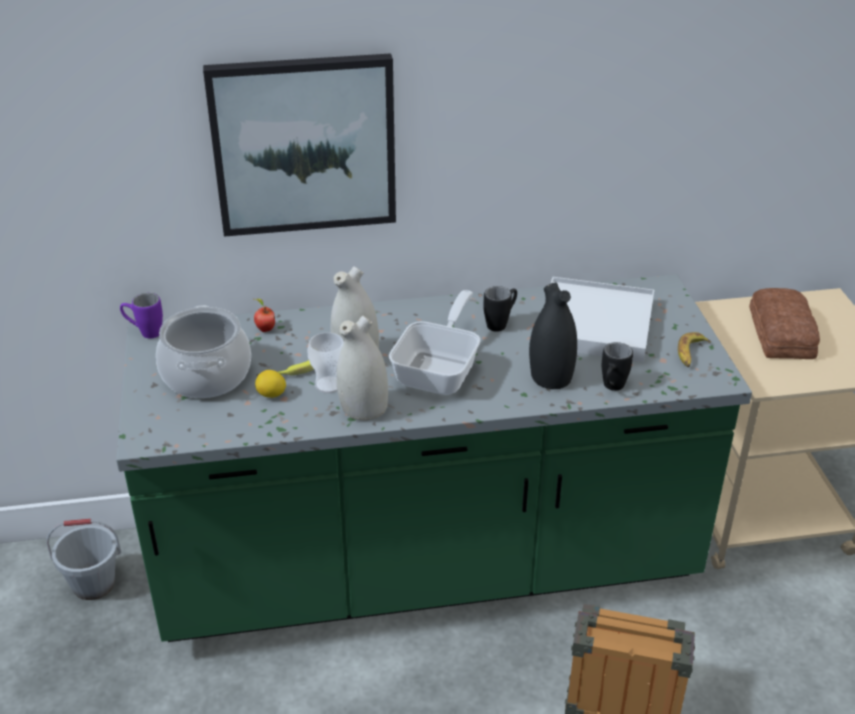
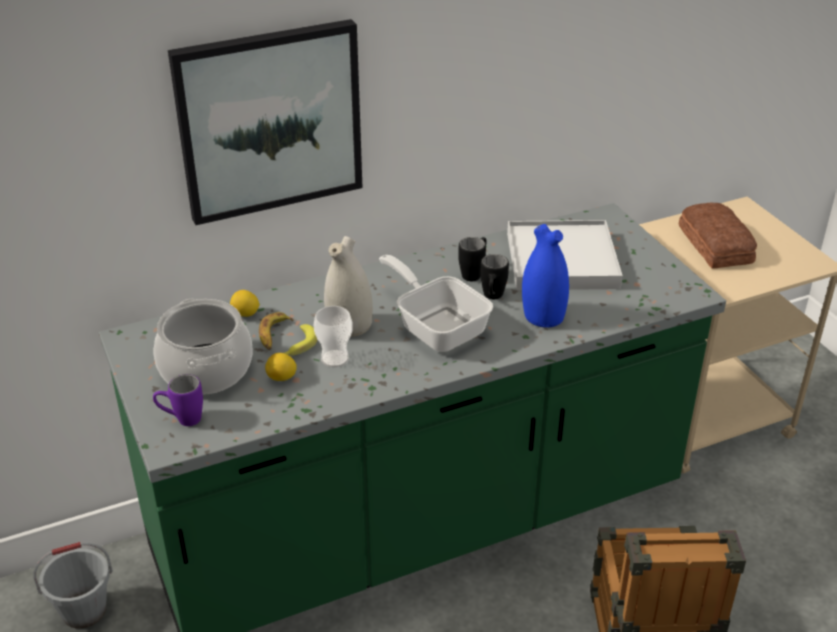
camera: 15 degrees left, 0 degrees up
purple mug [120,293,163,338] -> purple mug moved to [153,374,203,426]
apple [254,299,275,332] -> lemon [230,290,260,317]
white vase [336,316,388,421] -> none
frying pan [389,290,481,395] -> frying pan turned 45 degrees counterclockwise [379,255,493,352]
black vase [529,283,577,389] -> blue vase [522,224,569,327]
black mug [602,342,633,391] -> black mug moved to [480,254,509,299]
banana [678,332,711,367] -> banana moved to [259,312,293,350]

